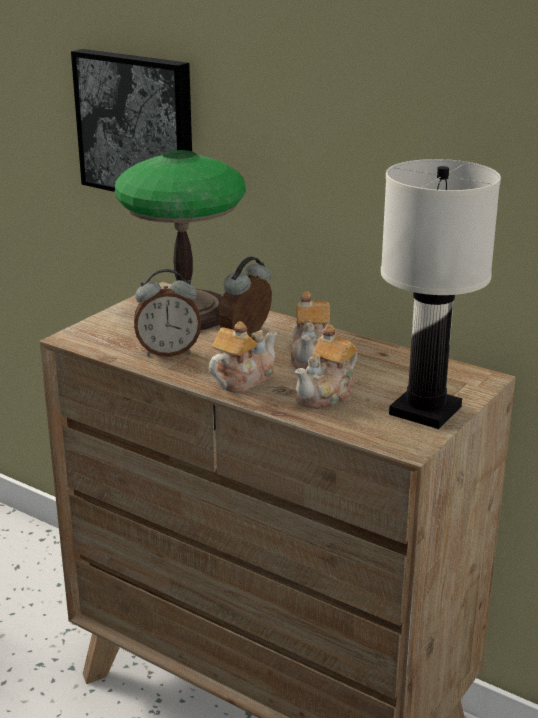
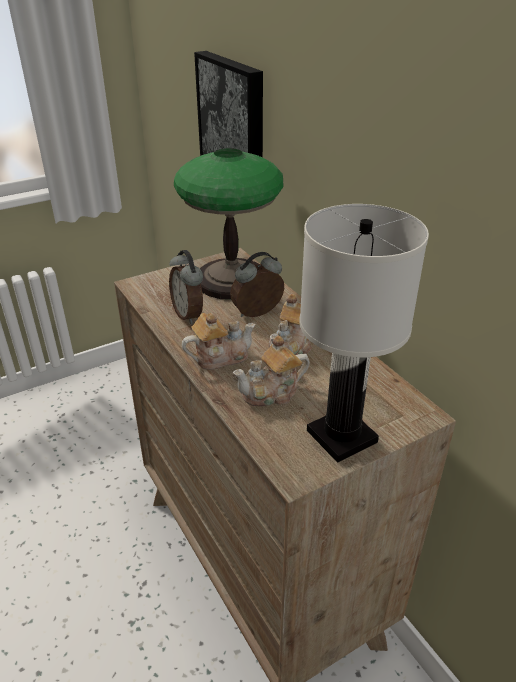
camera: 25 degrees right, 10 degrees up
alarm clock [134,269,201,357] -> alarm clock turned 45 degrees clockwise [169,250,203,324]

